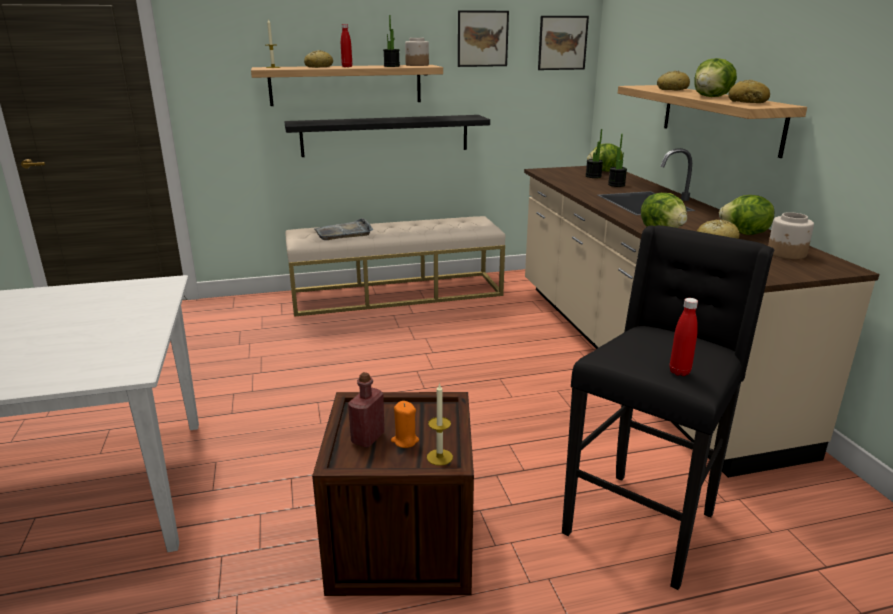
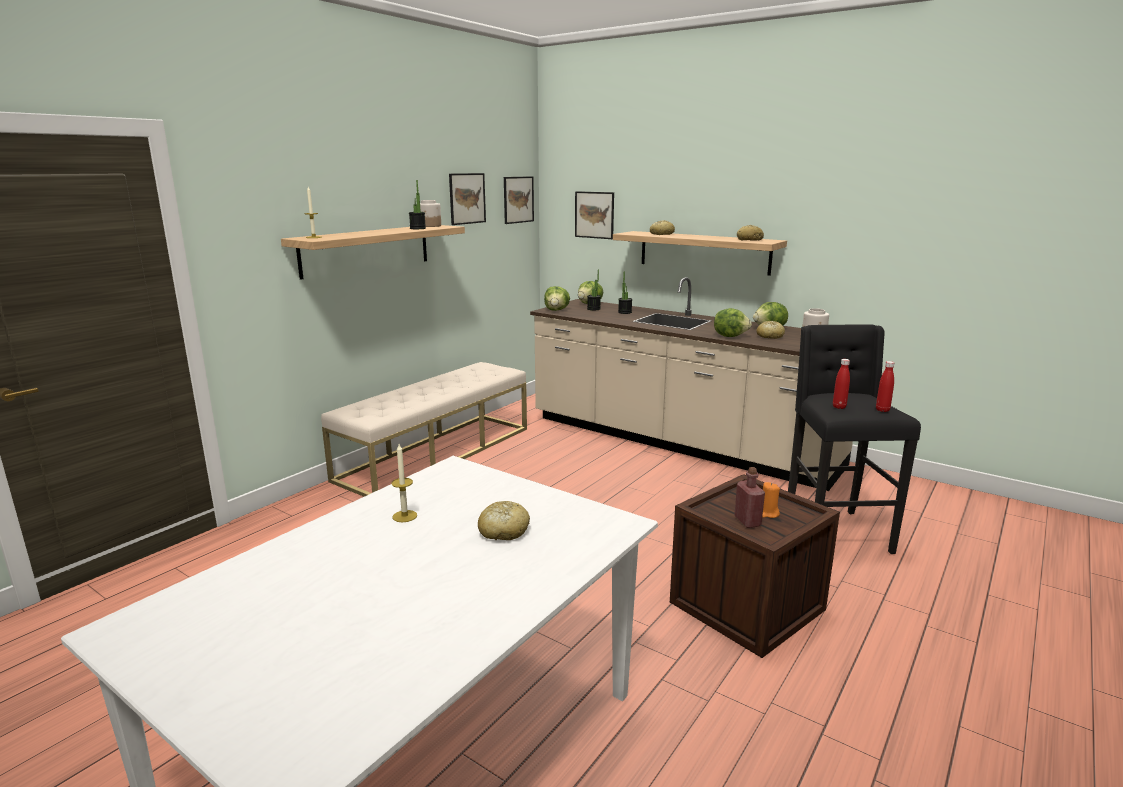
camera: 40 degrees left, 5 degrees down
black shelf [284,115,490,157] -> none
bread [304,50,333,68] -> bread moved to [478,501,530,540]
grey tray [314,218,373,240] -> none
red bottle [341,24,352,67] -> red bottle moved to [833,359,850,409]
candle [427,383,453,466] -> candle moved to [392,444,417,522]
lettuce [694,58,737,97] -> lettuce moved to [544,286,570,311]
none -> picture [575,191,614,239]

